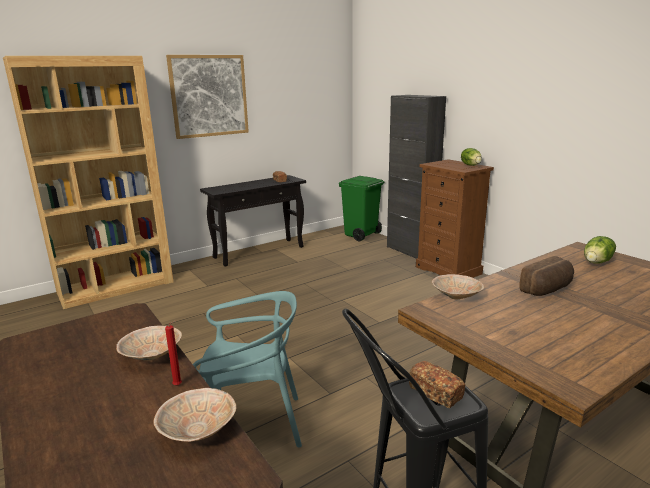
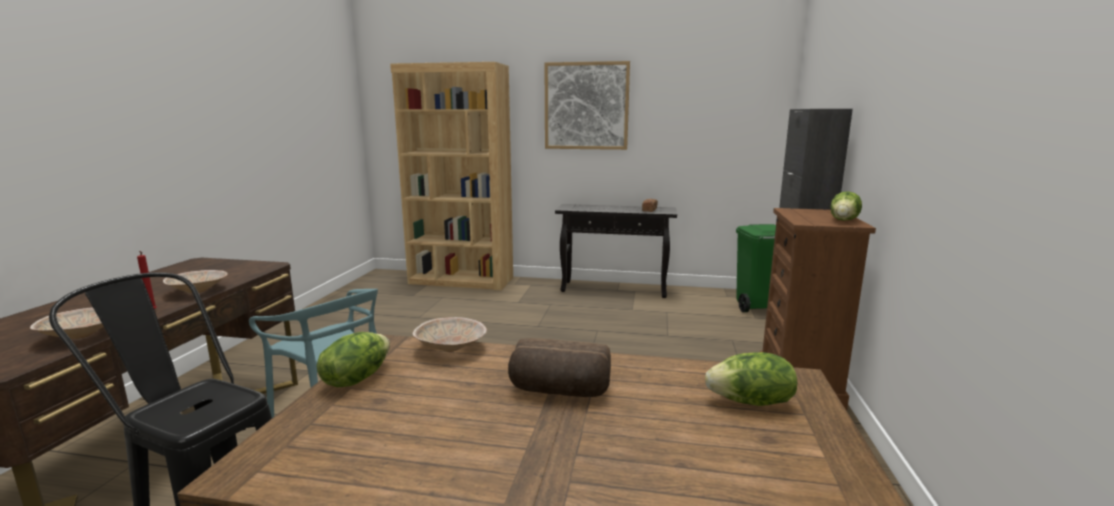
camera: 45 degrees right, 5 degrees down
bread [409,361,465,408] -> none
none -> lettuce [317,332,390,387]

